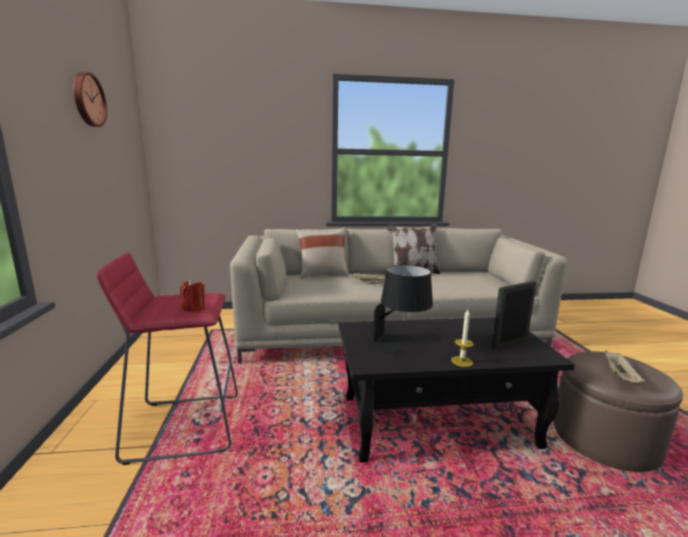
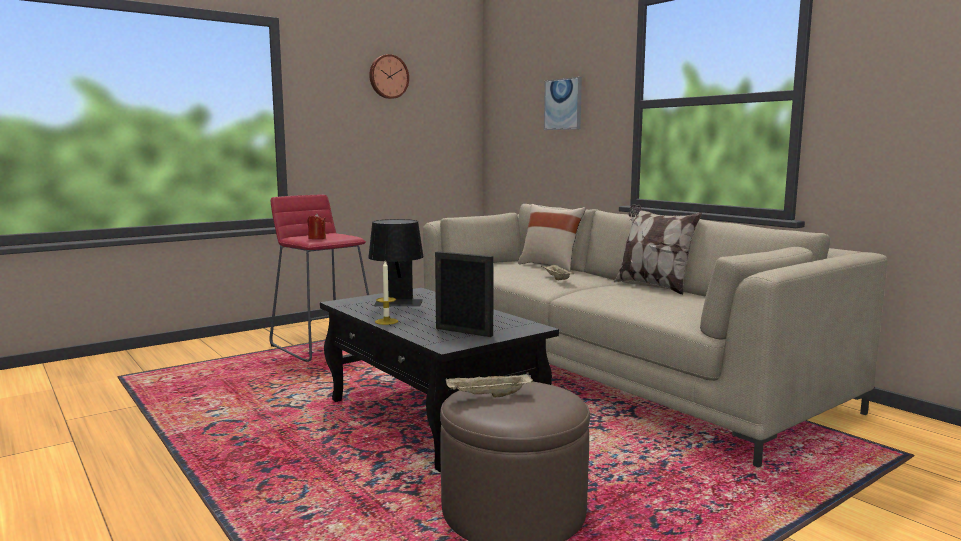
camera: 60 degrees right, 5 degrees down
none -> picture [544,77,582,130]

